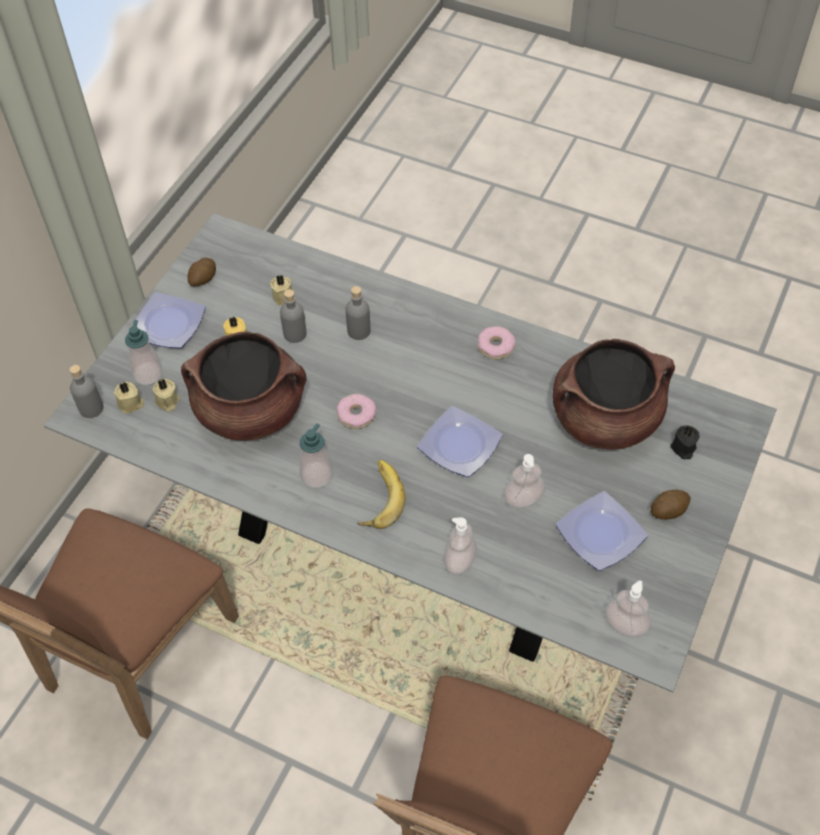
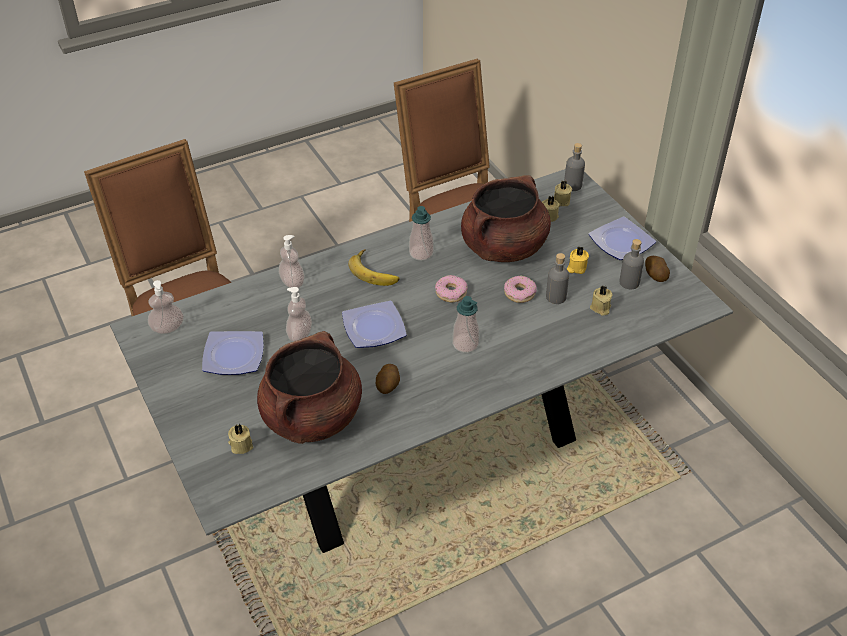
camera: 125 degrees right, 10 degrees down
soap dispenser [125,320,163,385] -> soap dispenser moved to [452,296,479,353]
grey bottle [346,286,370,340] -> grey bottle moved to [619,239,644,289]
donut [478,326,515,359] -> donut moved to [504,276,537,303]
potato [651,490,690,520] -> potato moved to [376,364,400,394]
black candle [670,425,700,459] -> beige candle [228,424,253,454]

